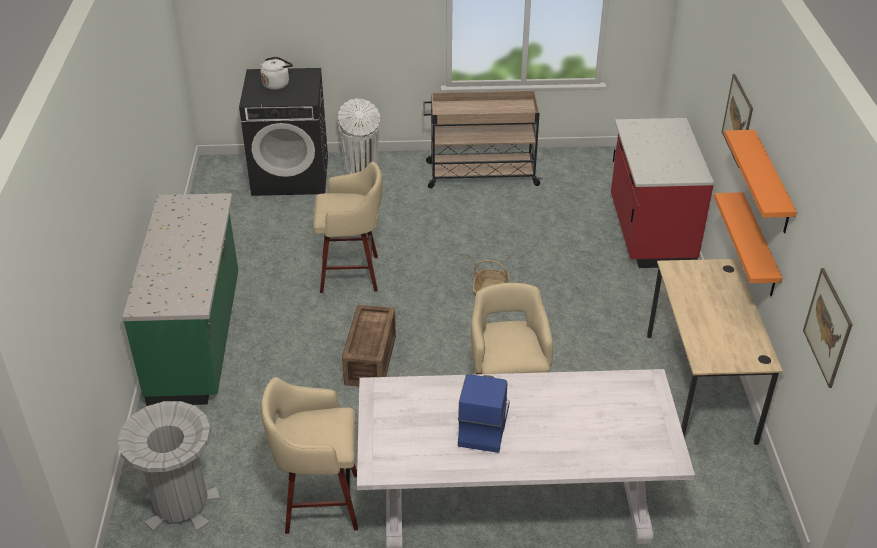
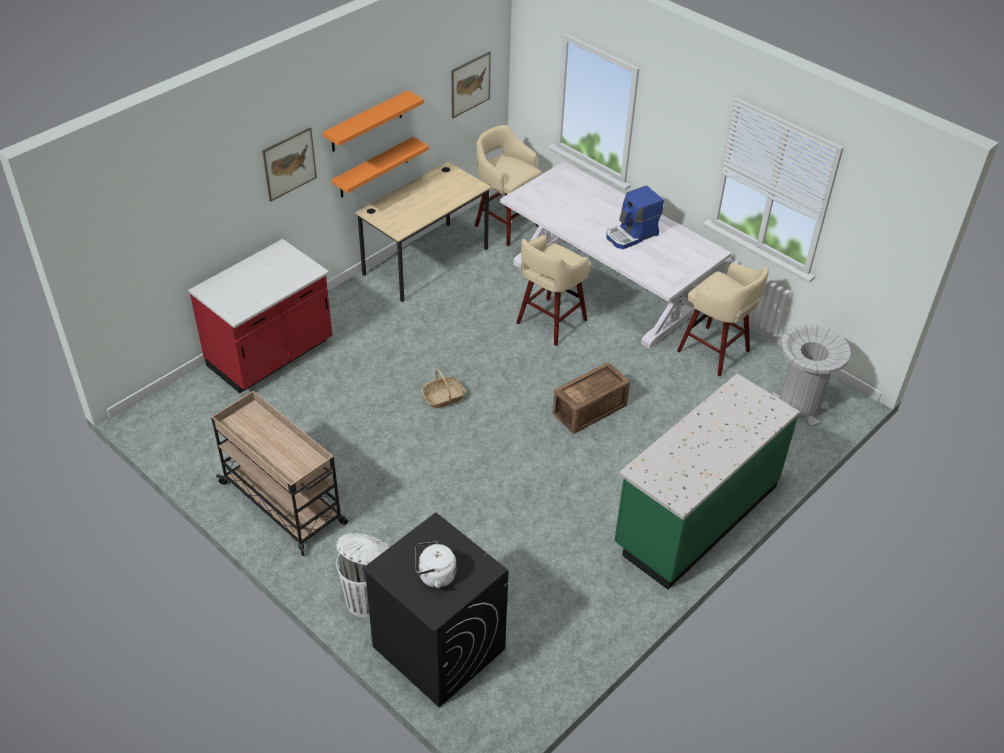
camera: 135 degrees left, 5 degrees up
beige stool [313,161,383,293] -> beige stool moved to [475,125,542,246]

